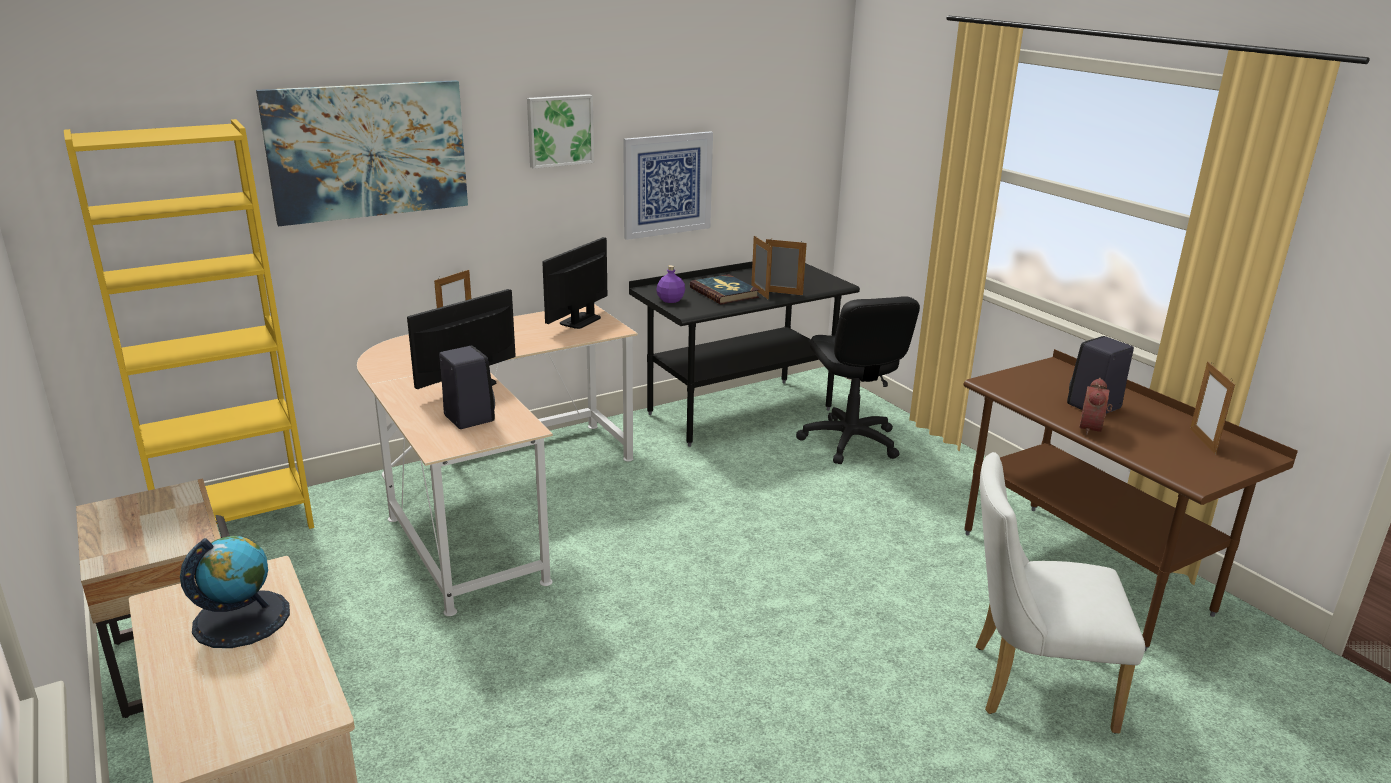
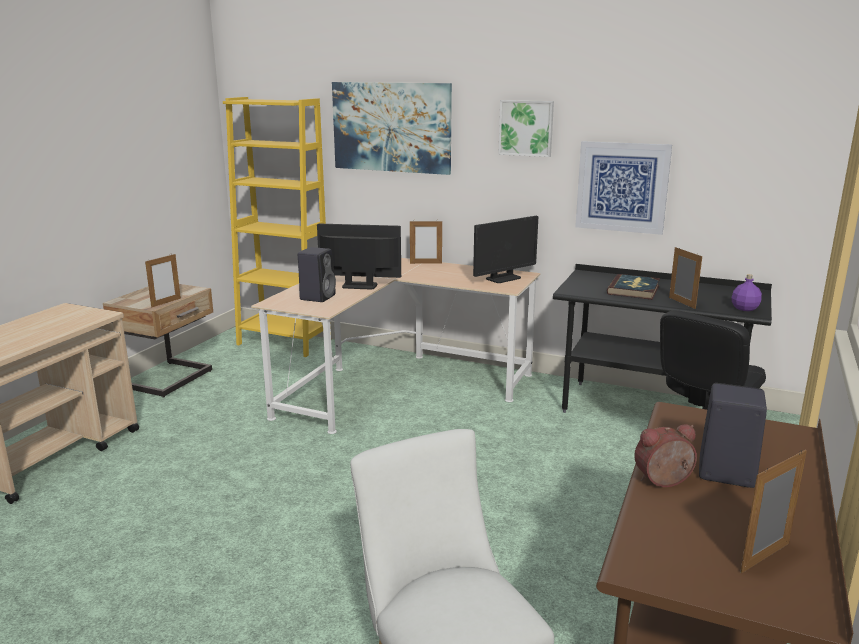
camera: 55 degrees right, 5 degrees down
globe [180,536,290,648] -> none
monitor [542,237,607,329] -> monitor turned 150 degrees clockwise [473,216,538,283]
purple bottle [656,265,685,303] -> purple bottle moved to [731,274,762,311]
picture frame [751,236,772,300] -> picture frame moved to [145,253,181,308]

